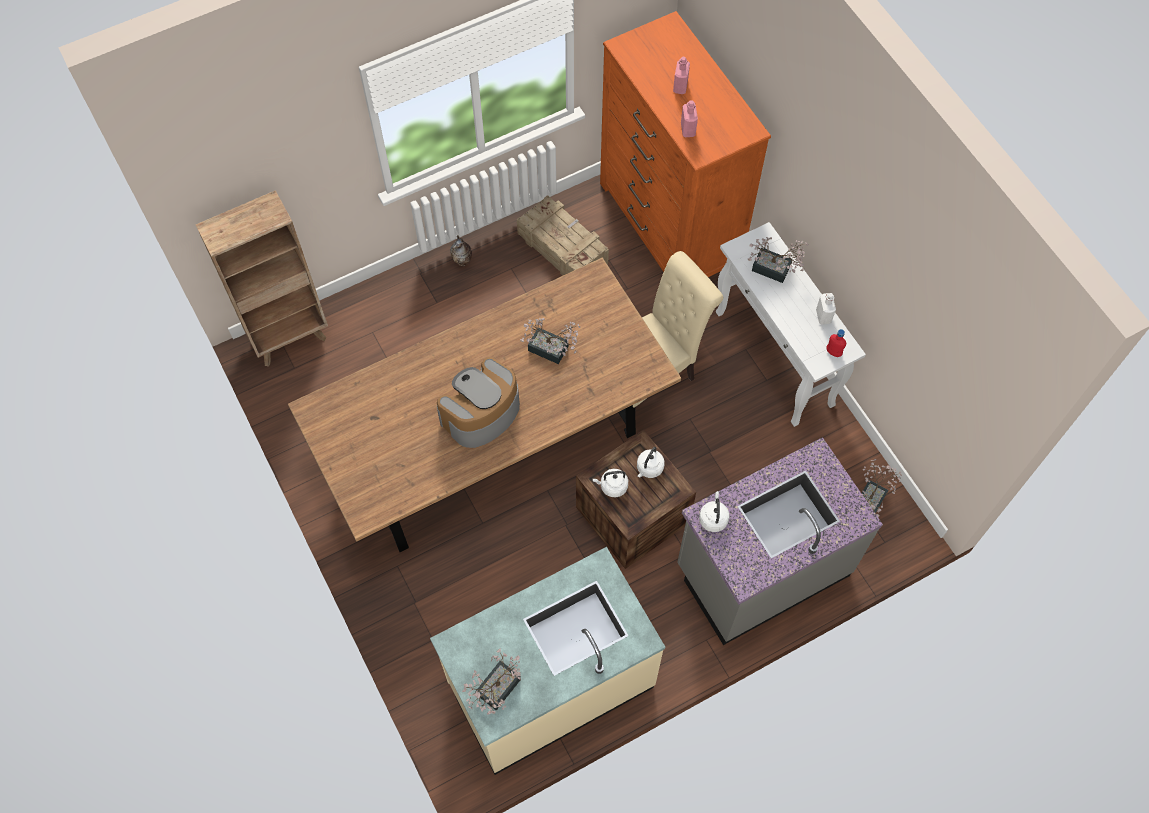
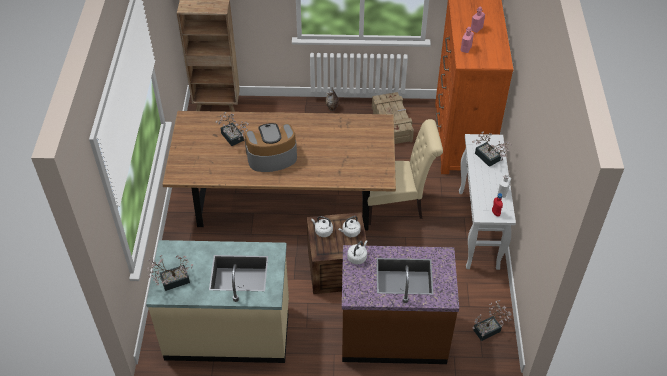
camera: 30 degrees right, 15 degrees down
potted plant [520,318,580,364] -> potted plant moved to [216,112,249,146]
grey counter [677,437,883,645] -> brown counter [342,245,459,364]

